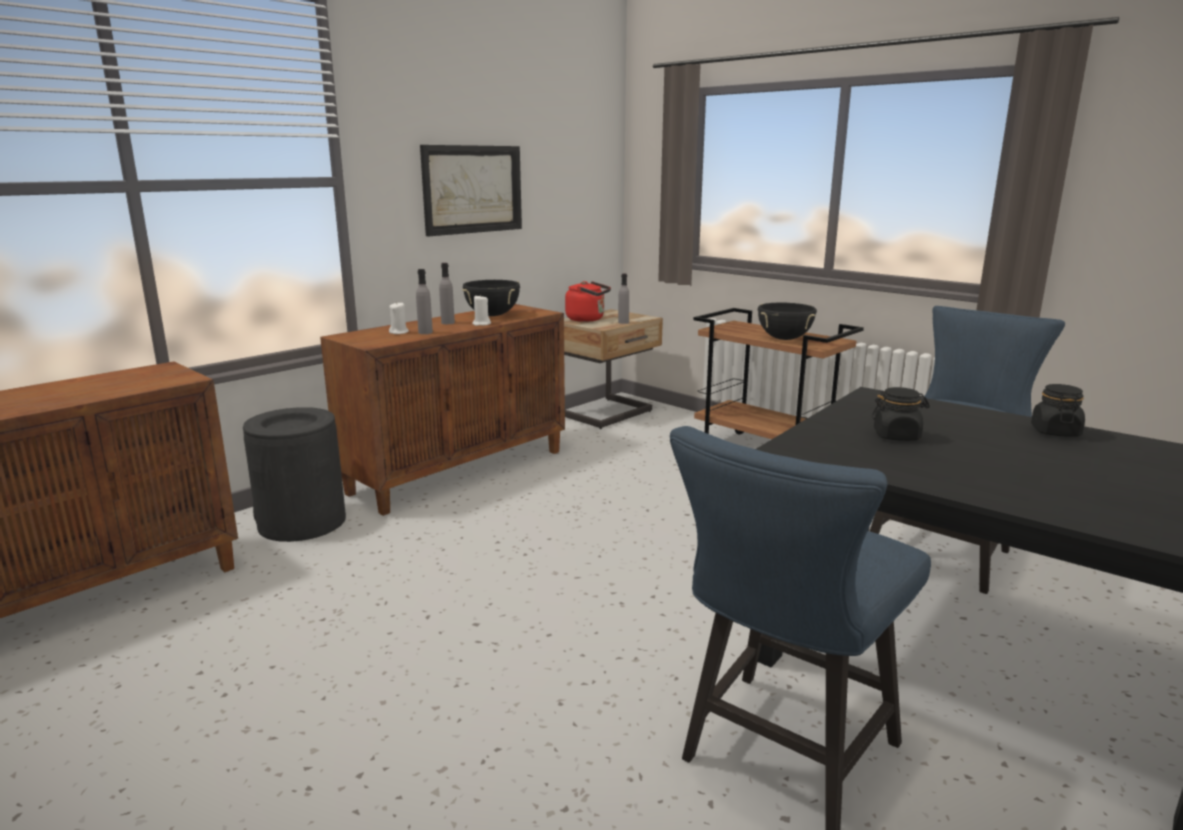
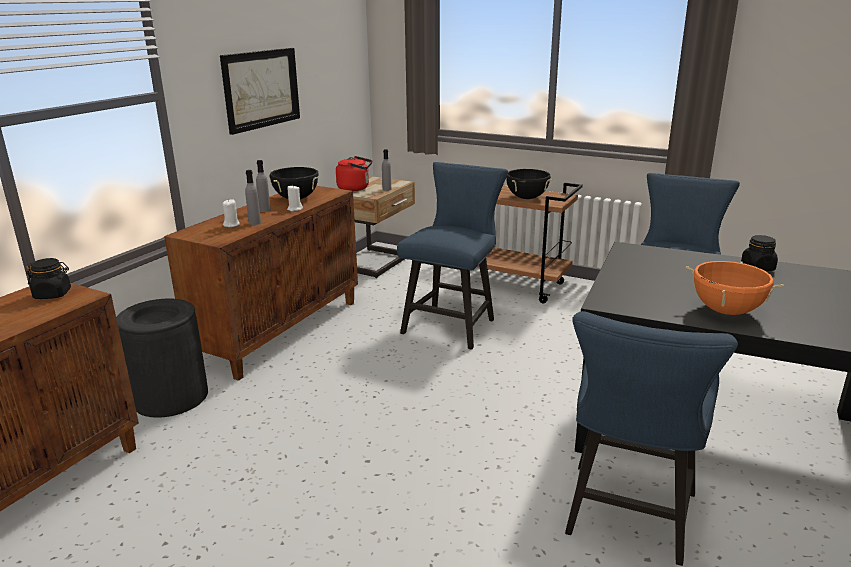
camera: 15 degrees left, 5 degrees up
black jar [872,387,930,441] -> black jar moved to [26,258,71,299]
none -> blue chair [397,162,508,350]
none -> orange cooking pot [686,261,784,315]

